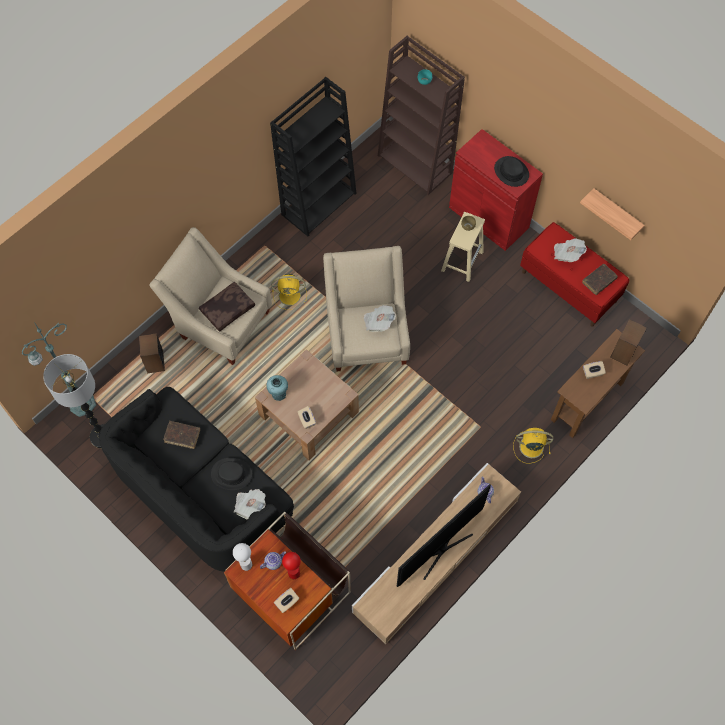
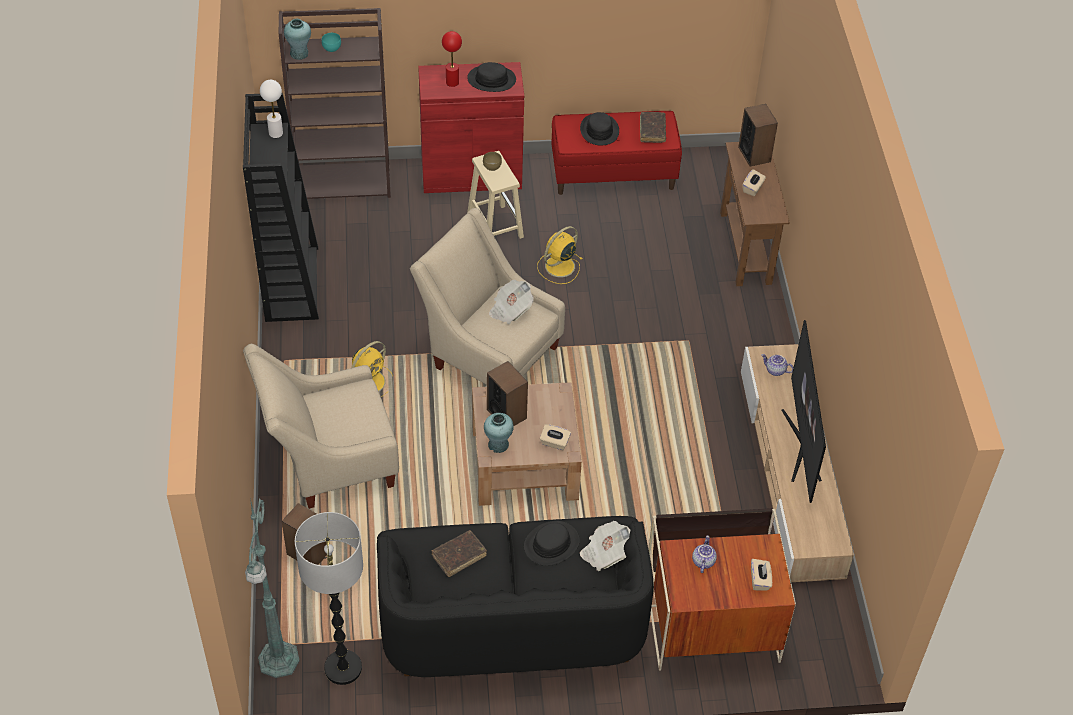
camera: 50 degrees left, 15 degrees down
brown pillow [199,282,255,332] -> none
white table lamp [233,543,252,571] -> white table lamp moved to [260,80,283,138]
red table lamp [282,552,301,579] -> red table lamp moved to [442,31,462,87]
yellow fan [513,428,553,463] -> yellow fan moved to [537,226,582,284]
newspaper [554,238,587,262] -> black hat [580,112,619,145]
shelf [580,188,645,240] -> none
none -> turquoise vase [284,19,311,60]
none -> speaker [487,361,528,426]

